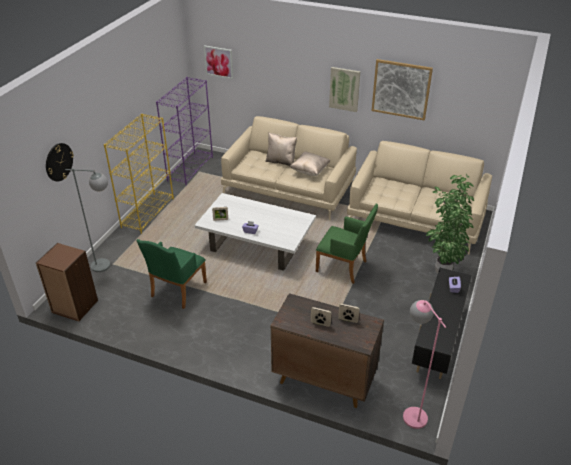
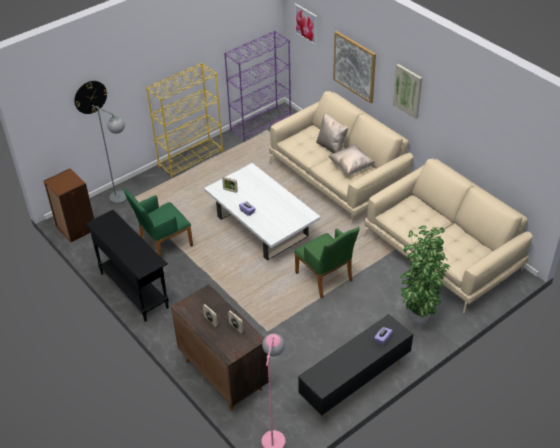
camera: 30 degrees right, 5 degrees up
picture [372,59,433,121] -> picture moved to [333,31,376,103]
none -> black console table [86,210,169,322]

